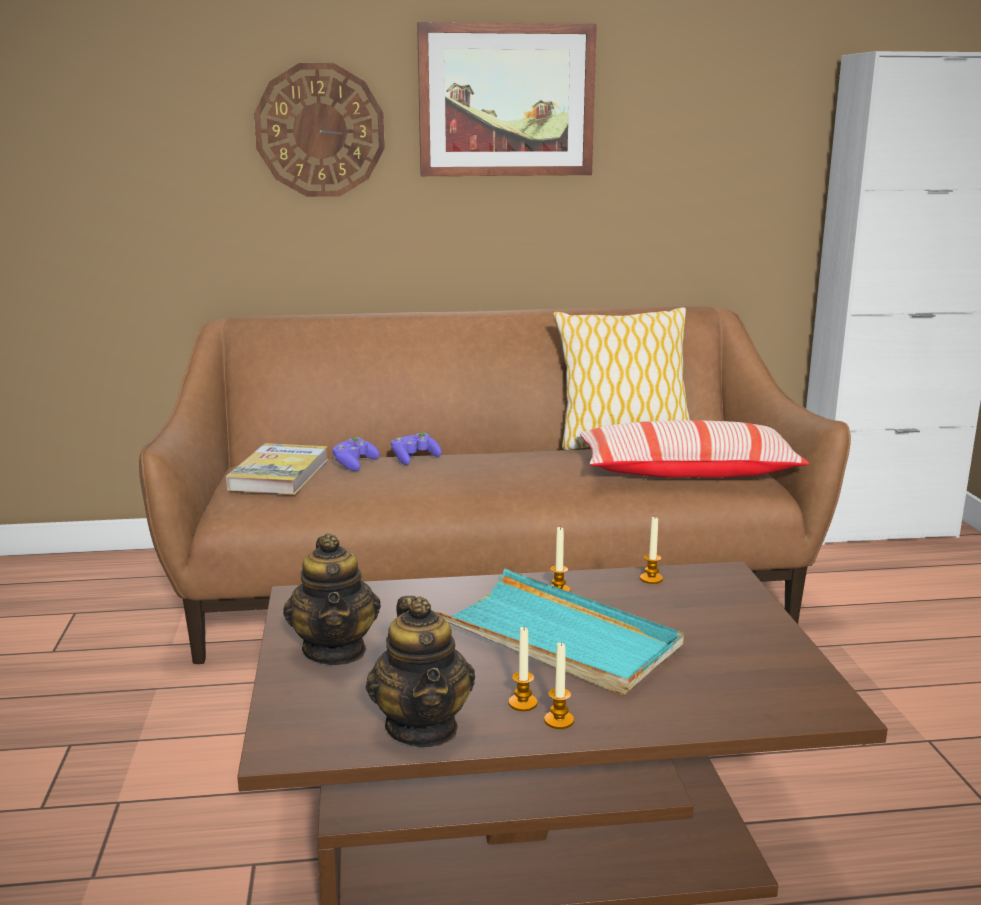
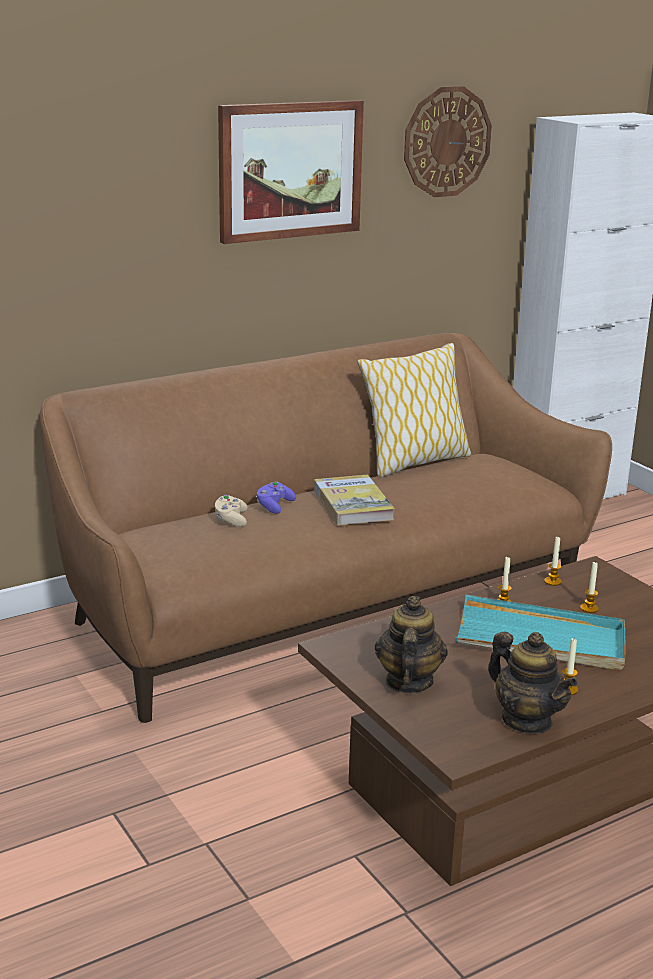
camera: 25 degrees left, 5 degrees up
book [226,443,328,494] -> book moved to [314,475,395,526]
wall clock [254,63,385,197] -> wall clock moved to [404,86,492,197]
teapot [283,533,381,665] -> teapot turned 135 degrees counterclockwise [375,596,448,693]
purple game controller [332,437,380,471] -> beige game controller [215,495,248,527]
candle [544,643,574,729] -> candle moved to [580,562,599,613]
pillow [580,420,809,478] -> none

